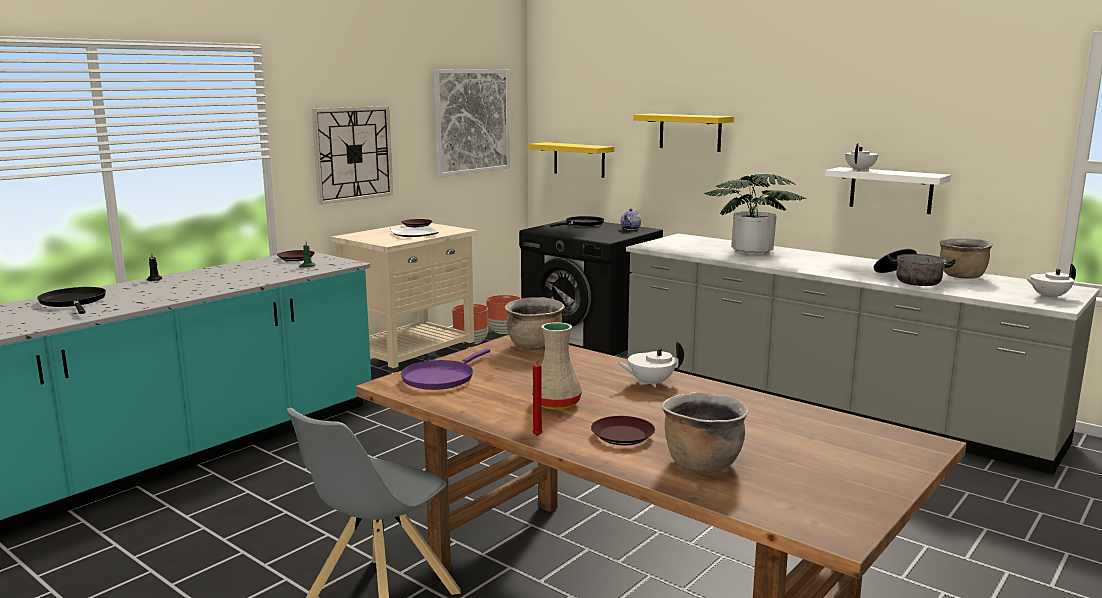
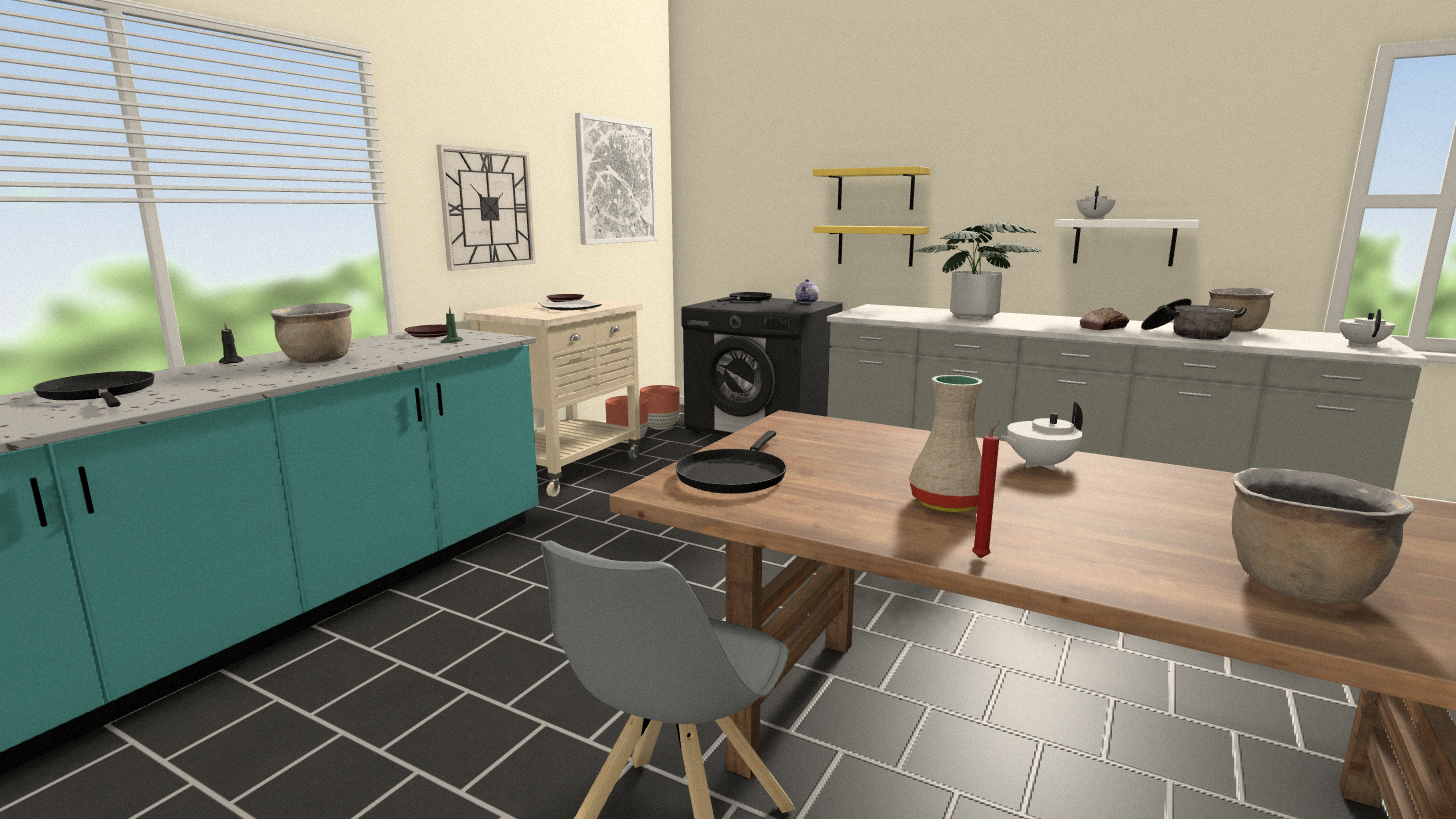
camera: 10 degrees left, 0 degrees up
purple frying pan [401,348,490,390] -> black frying pan [675,430,787,494]
brown cooking pot [505,297,565,350] -> brown cooking pot moved to [269,302,353,363]
yellow shelf [529,142,614,178] -> yellow shelf moved to [813,226,929,266]
brown plate [591,416,655,445] -> none
white teapot [1026,264,1076,300] -> white teapot turned 135 degrees clockwise [1339,309,1396,347]
none -> bread [1080,308,1129,330]

